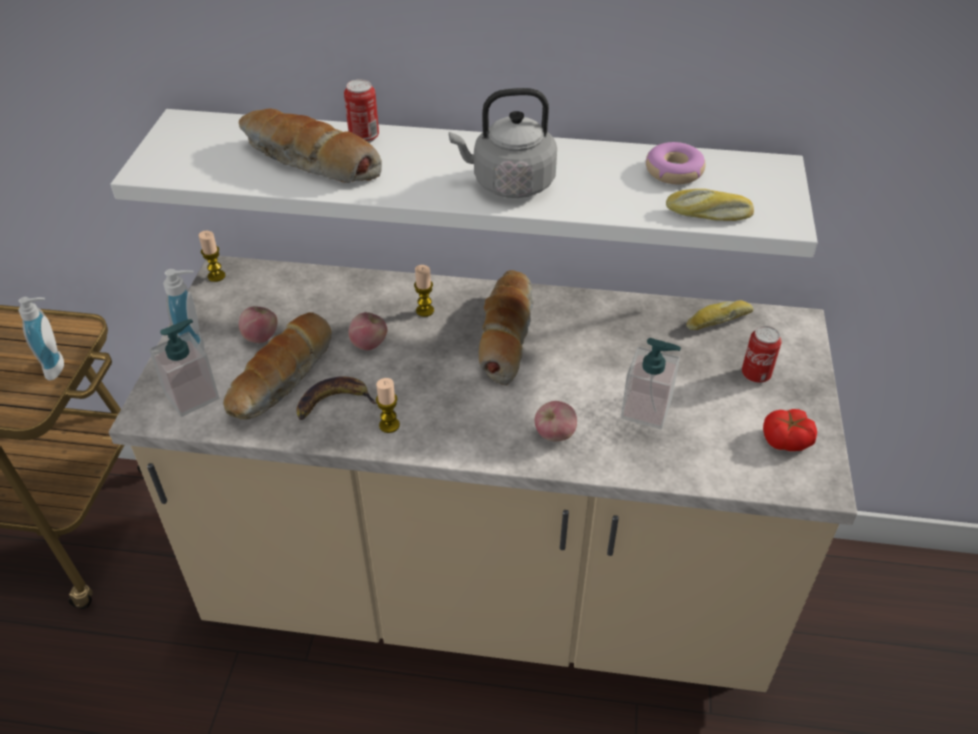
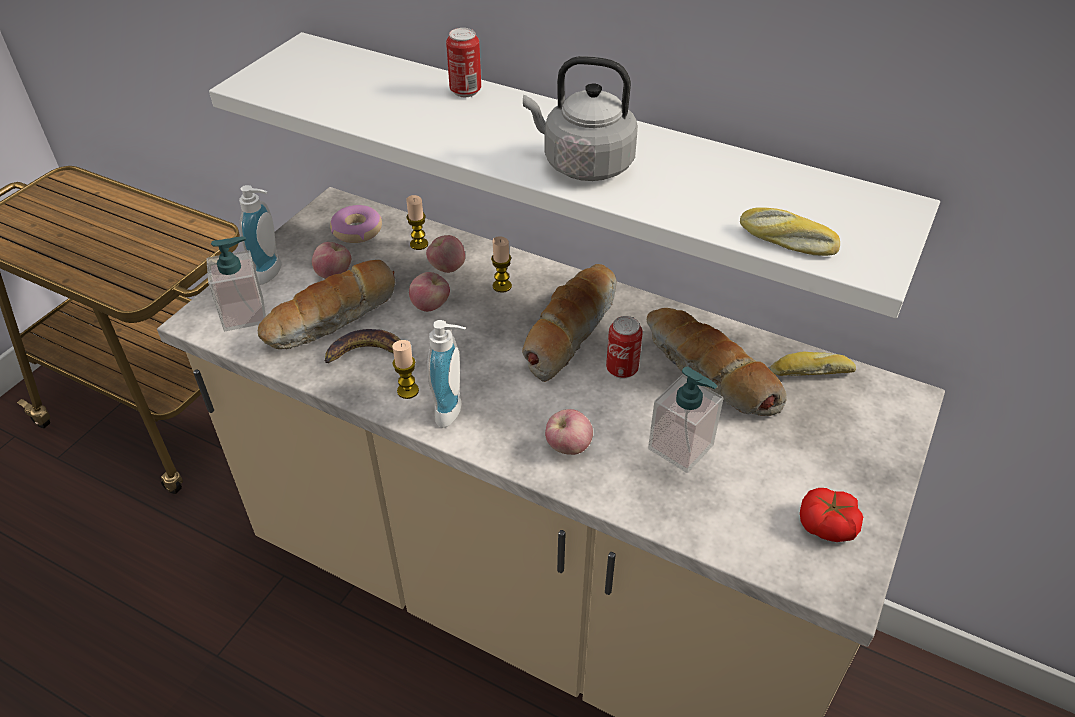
camera: 20 degrees right, 0 degrees up
soap dispenser [19,297,64,380] -> soap dispenser moved to [427,320,466,428]
candle [198,231,226,282] -> candle moved to [406,195,428,250]
bread [239,108,382,183] -> bread moved to [647,308,787,416]
donut [646,142,706,184] -> donut moved to [330,205,382,243]
can [742,326,782,383] -> can moved to [606,316,643,379]
none -> apple [426,235,465,273]

